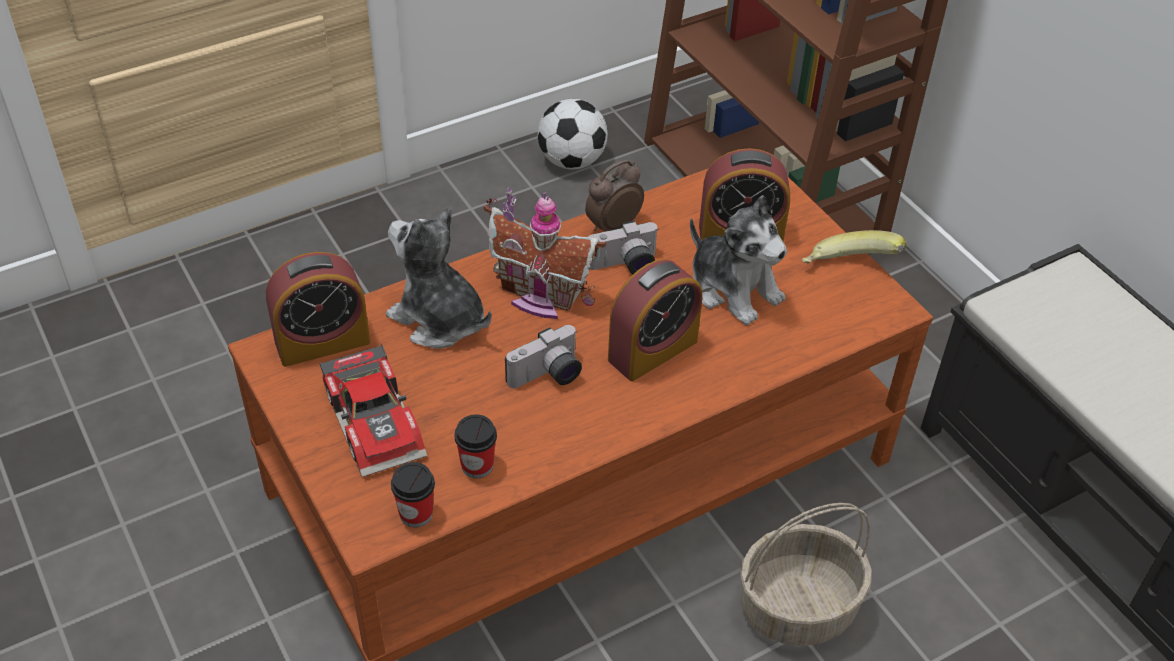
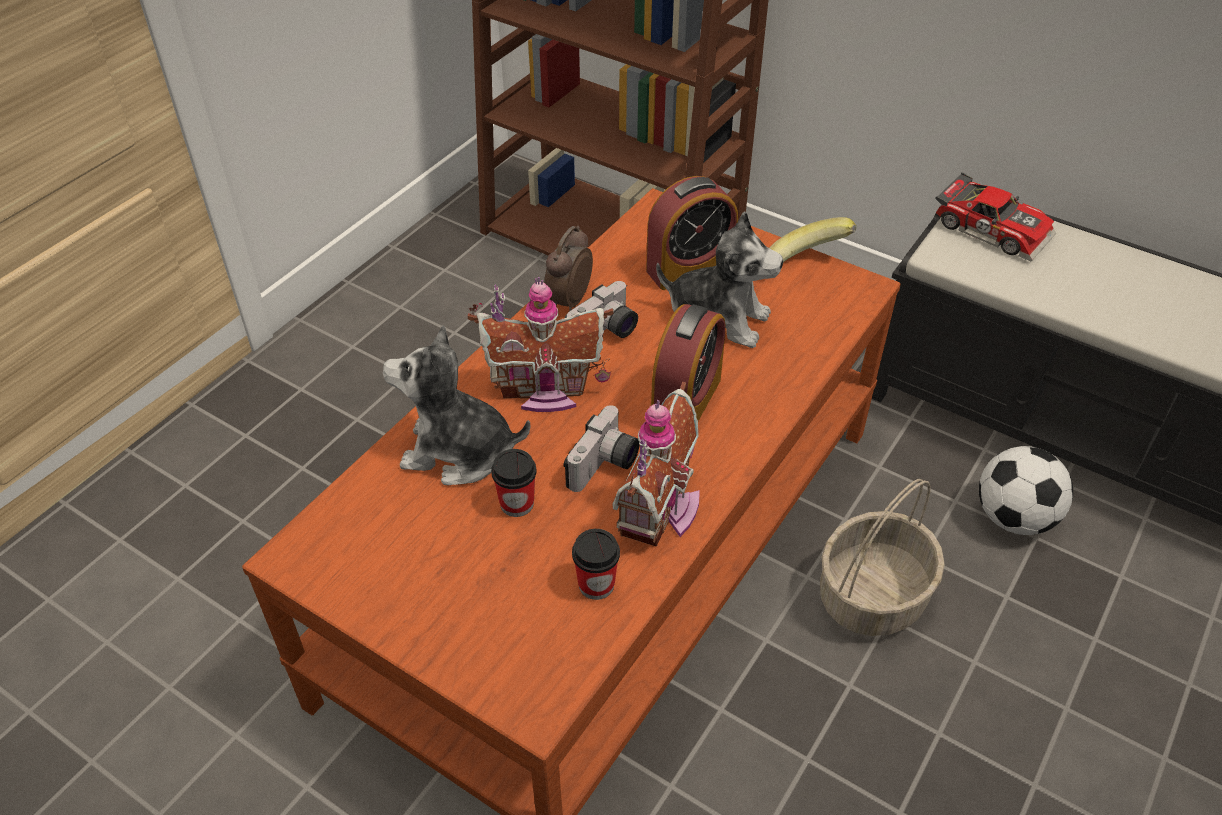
camera: 25 degrees left, 0 degrees up
alarm clock [266,252,370,367] -> none
toy car [319,344,427,477] -> toy car moved to [935,173,1056,261]
cup [391,462,435,527] -> cup moved to [491,449,537,517]
football [537,99,608,169] -> football moved to [979,446,1073,535]
none -> toy house [613,381,700,547]

